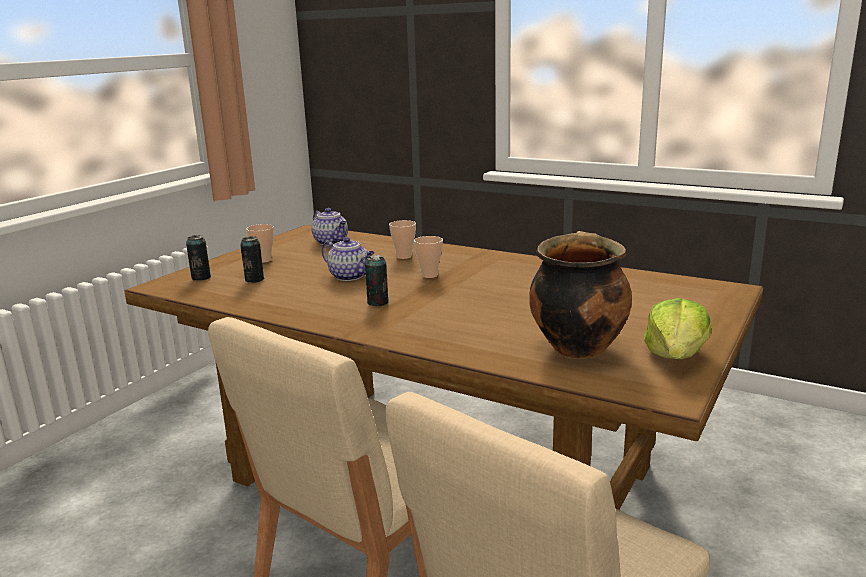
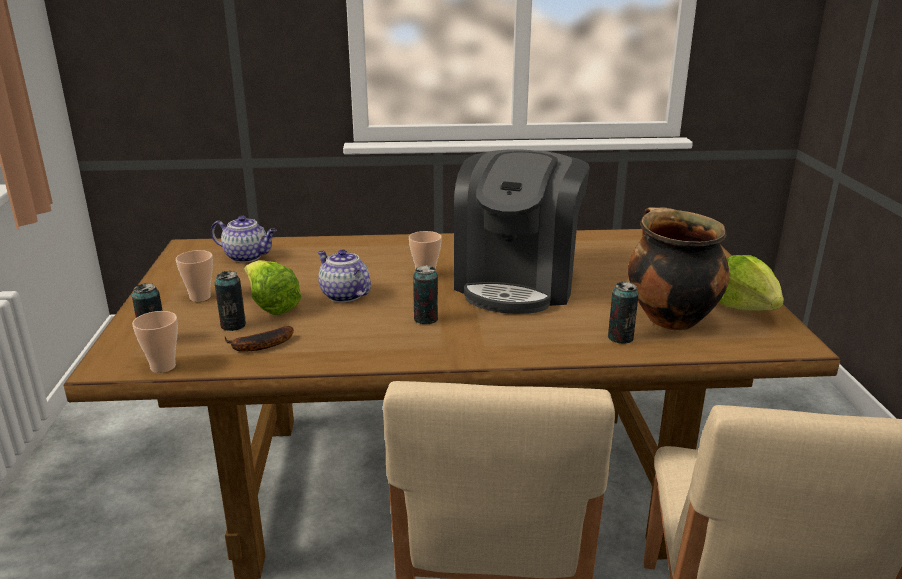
camera: 35 degrees left, 5 degrees up
teapot [322,237,375,281] -> teapot turned 135 degrees counterclockwise [318,249,371,303]
cup [389,220,416,259] -> cup moved to [132,311,178,373]
none -> banana [225,326,294,352]
none -> lettuce [244,260,301,315]
none -> coffee machine [454,149,590,314]
none -> can [608,282,639,344]

